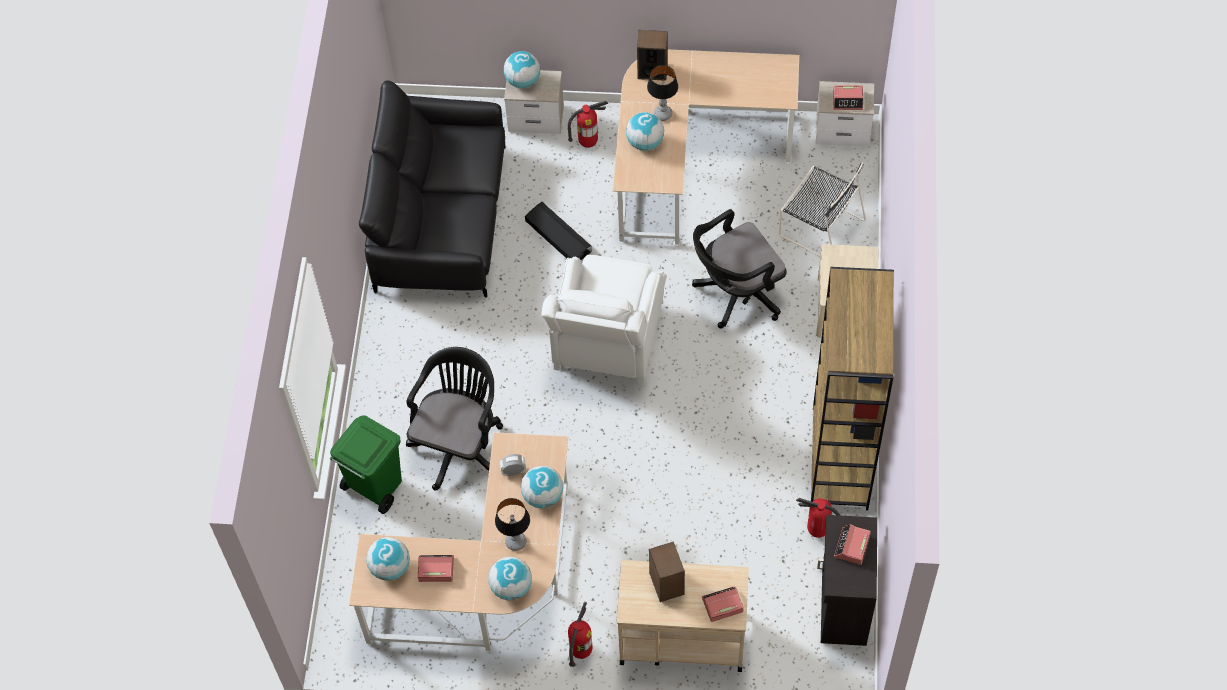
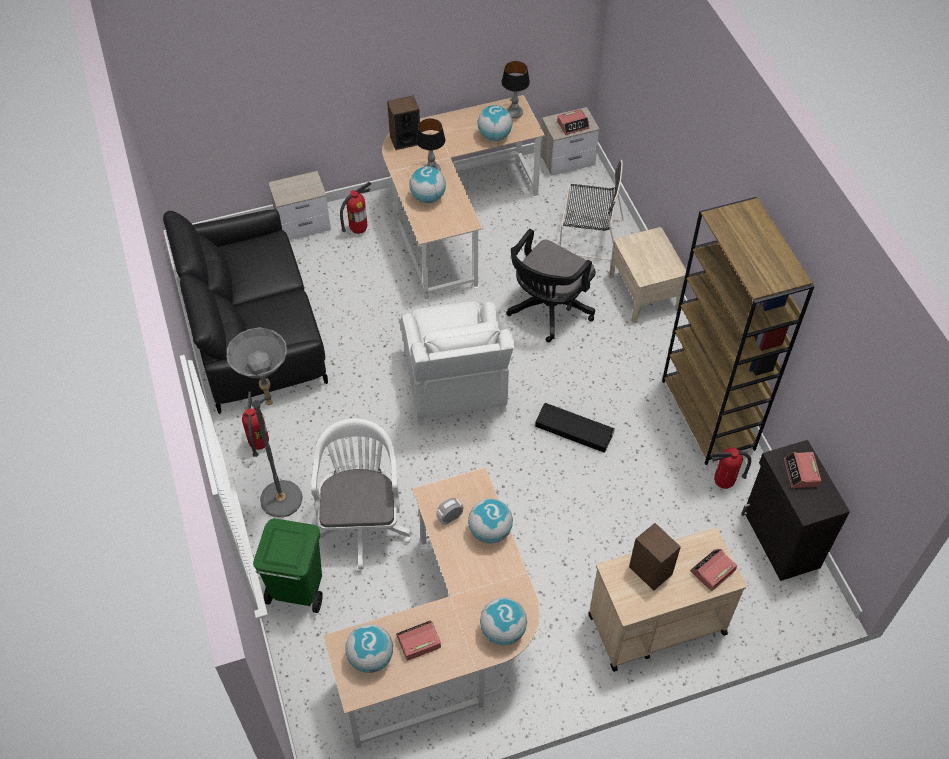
camera: 25 degrees left, 5 degrees down
black office chair [406,347,503,491] -> white office chair [311,418,411,573]
table lamp [495,498,530,551] -> table lamp moved to [502,61,530,118]
globe [504,51,540,88] -> globe moved to [477,105,512,141]
black storage box [525,202,592,260] -> black storage box moved to [535,403,615,453]
fire extinguisher [568,602,593,667] -> fire extinguisher moved to [242,392,269,457]
none -> grey floor lamp [226,327,303,518]

